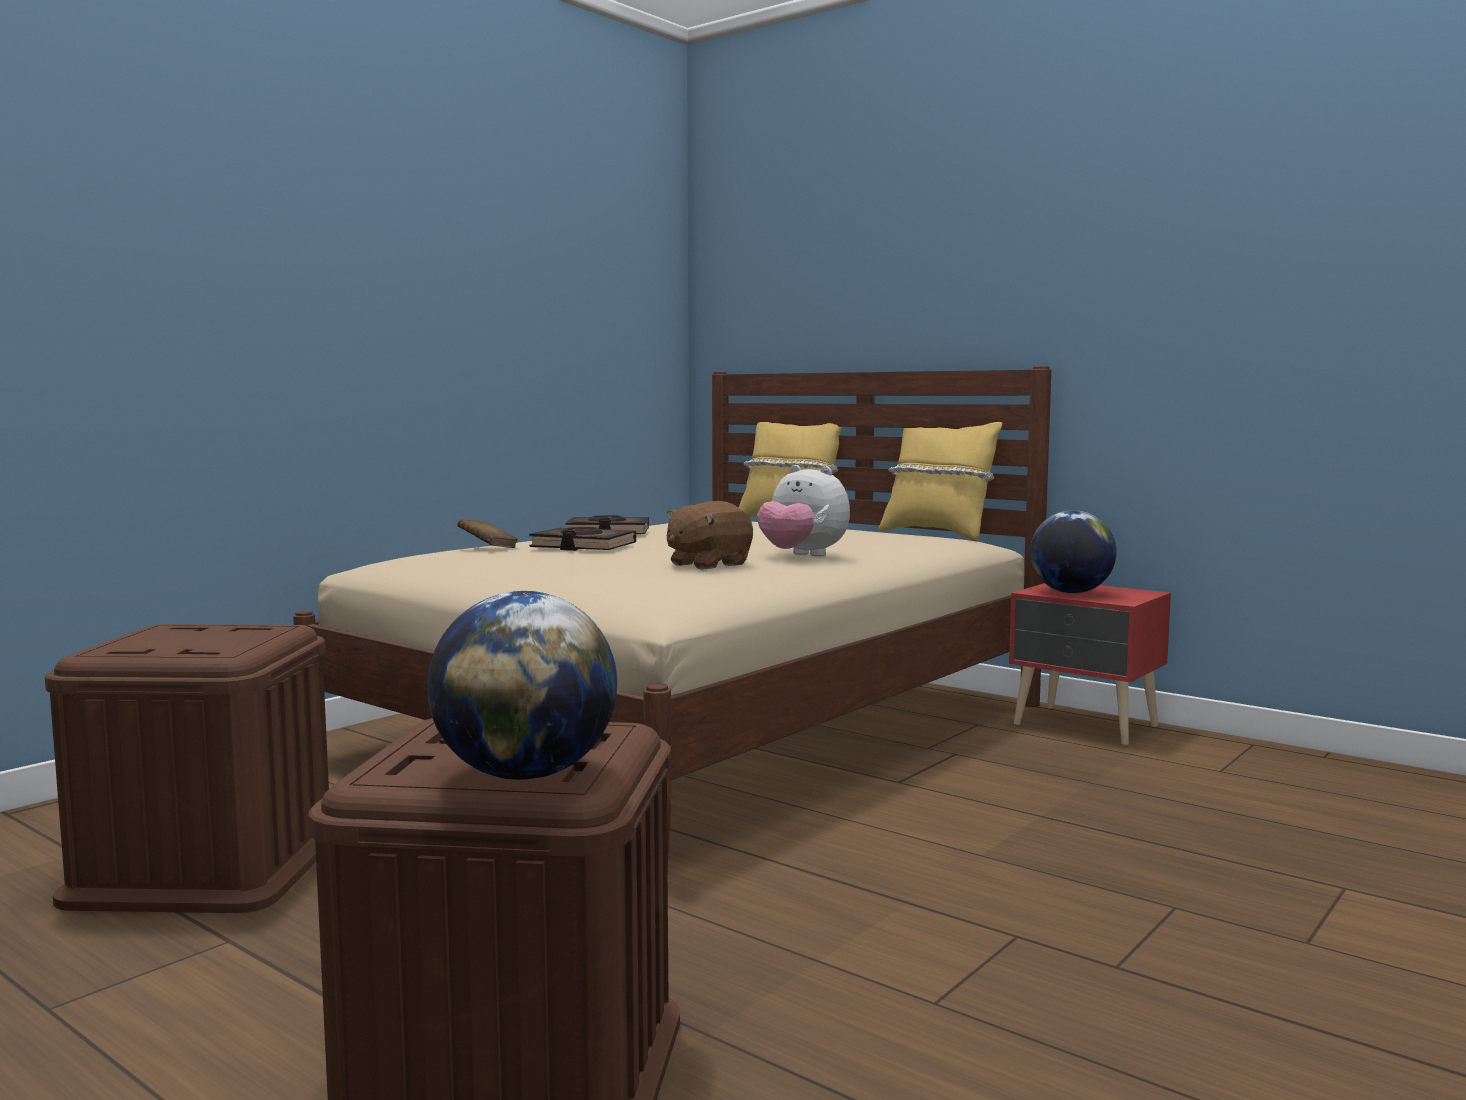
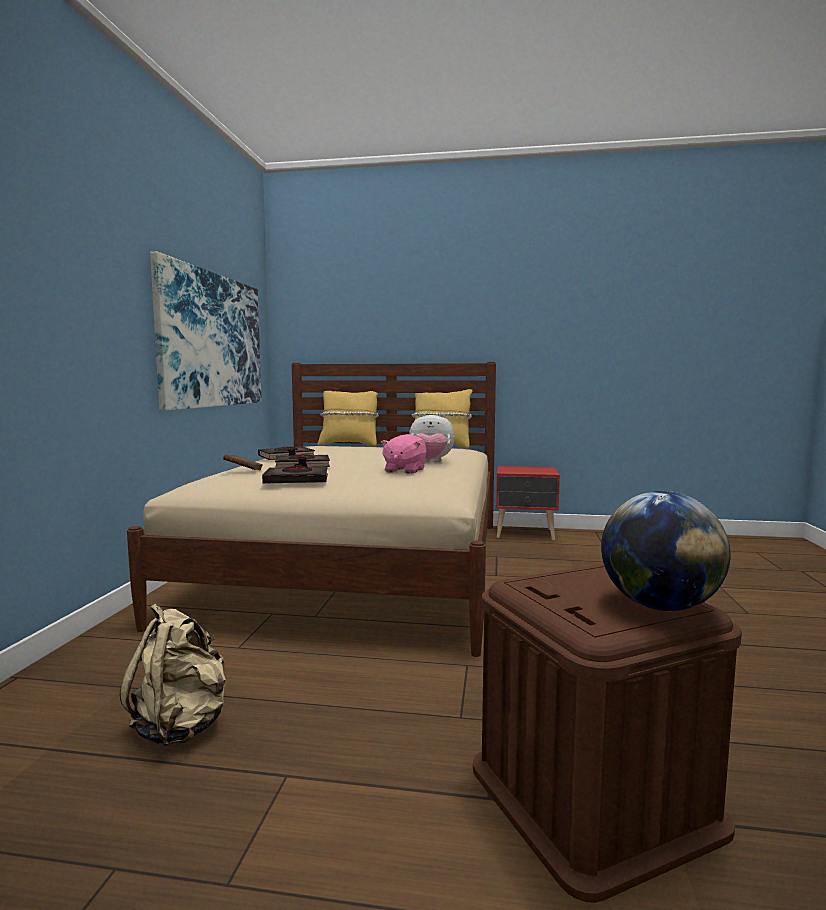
camera: 30 degrees left, 0 degrees up
brown storage box [45,624,329,913] -> beige backpack [120,604,226,746]
brown plush toy [667,501,753,570] -> pink plush toy [380,434,427,474]
globe [1030,510,1117,594] -> none
none -> picture [150,252,262,411]
none -> black book [262,464,328,484]

